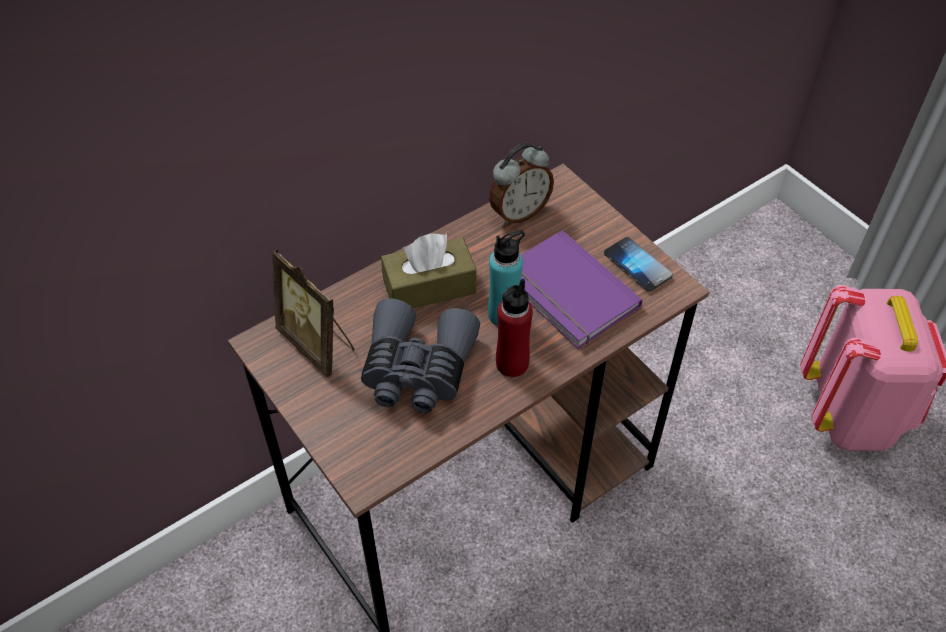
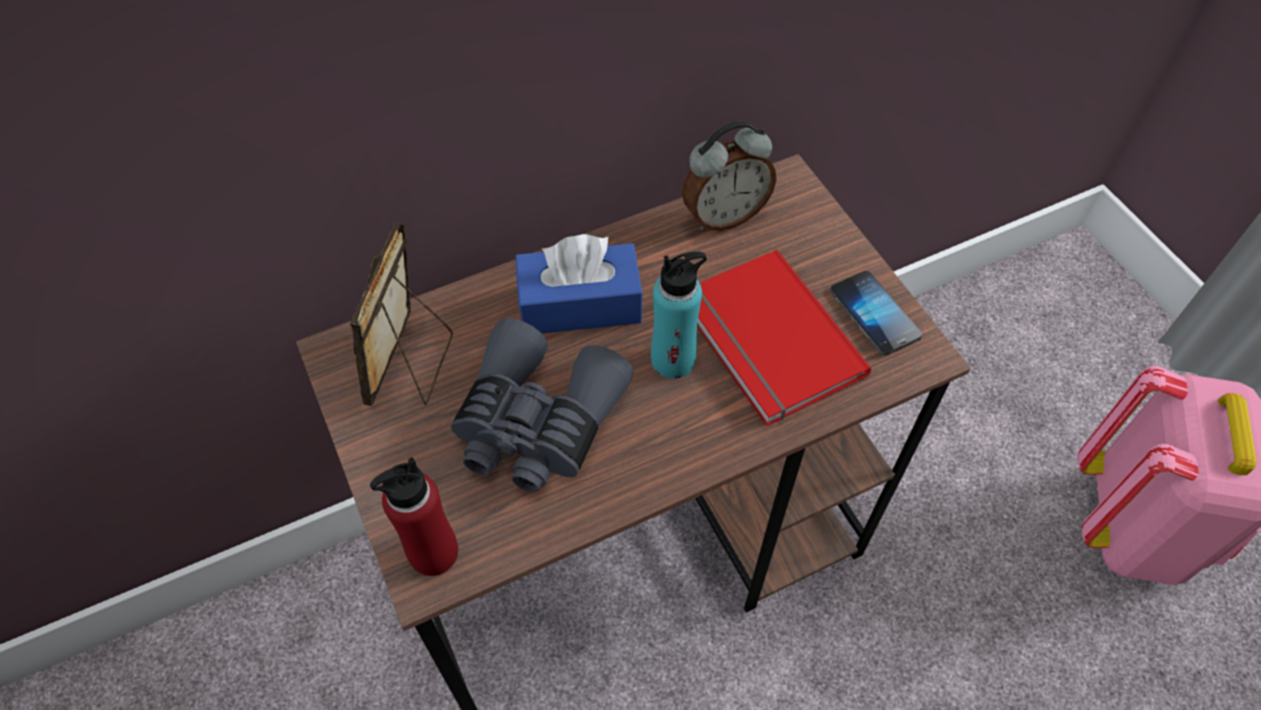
camera: 10 degrees right, 5 degrees up
picture frame [272,249,354,377] -> picture frame turned 45 degrees clockwise [350,223,453,406]
brown tissue box [381,233,476,308] -> blue tissue box [516,234,643,333]
red bottle [496,279,533,377] -> red bottle moved to [370,457,458,576]
purple book [521,230,642,349] -> red book [697,250,871,426]

